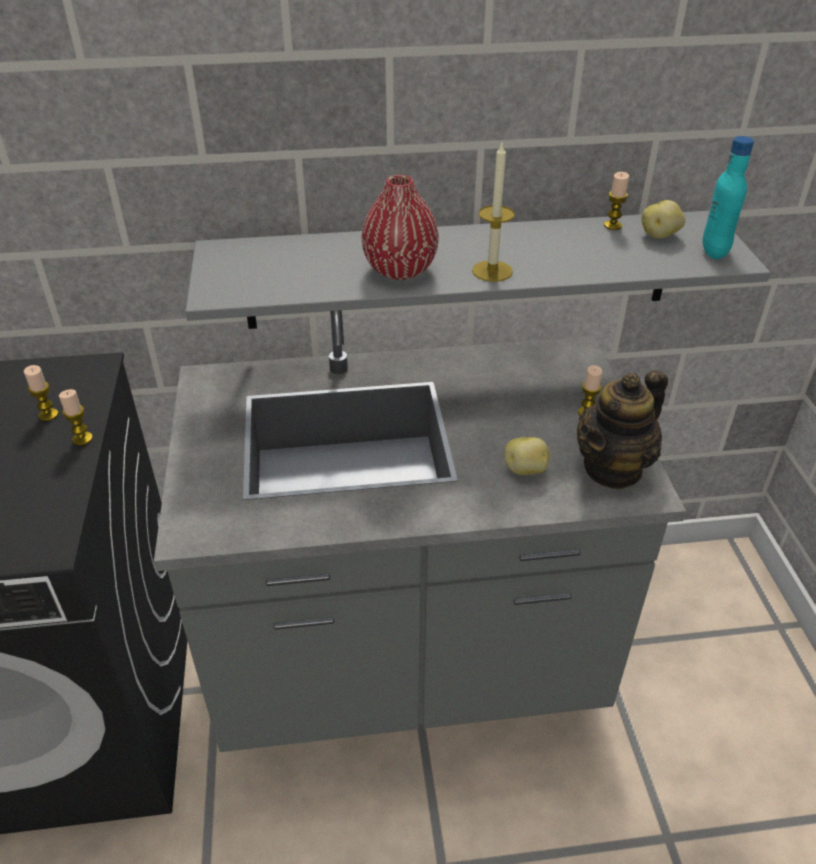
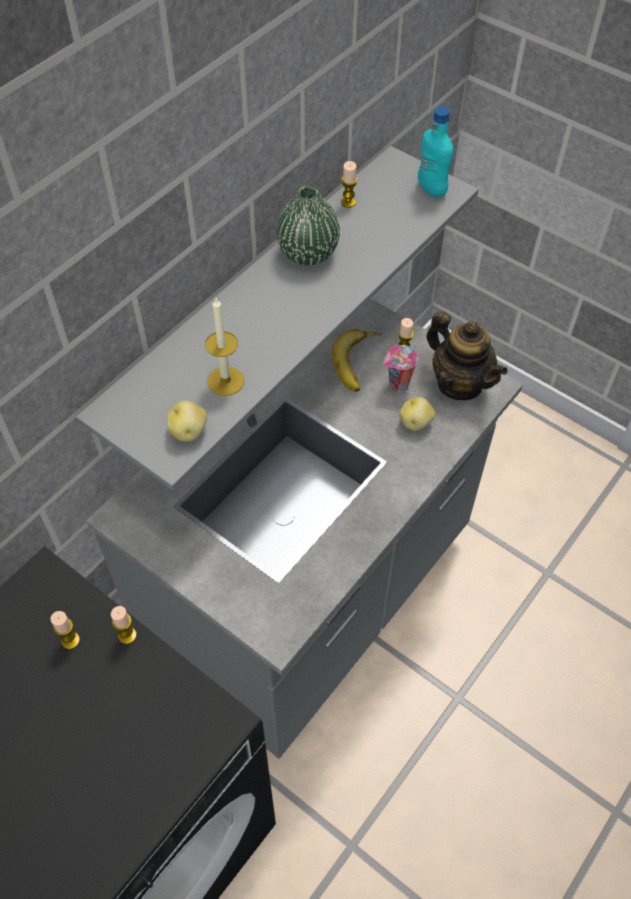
camera: 45 degrees left, 15 degrees up
red vase [361,175,439,280] -> none
candle [472,143,515,282] -> candle moved to [205,298,244,396]
teapot [577,370,668,490] -> teapot turned 45 degrees counterclockwise [427,311,508,400]
potato [642,200,685,239] -> potato moved to [167,401,207,442]
none -> green vase [276,185,340,265]
none -> banana [332,329,381,392]
none -> cup [383,345,418,392]

